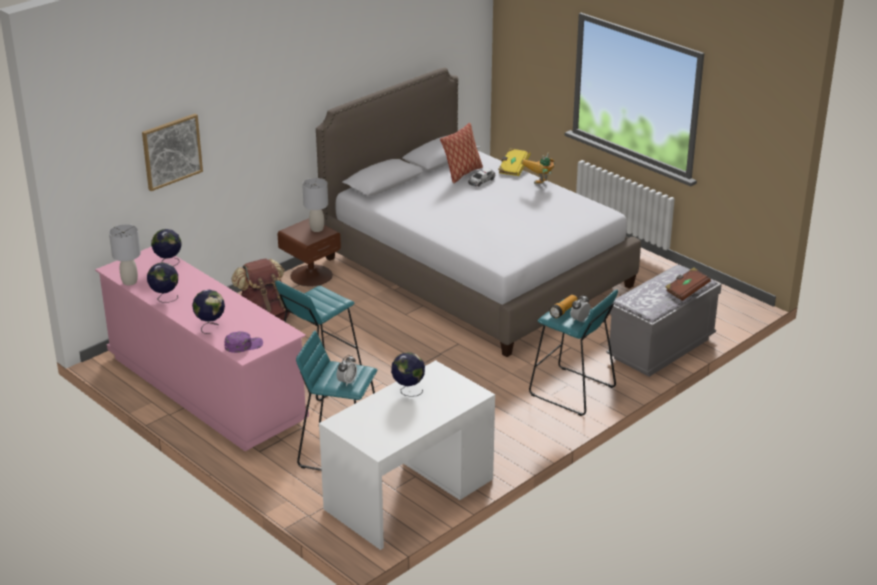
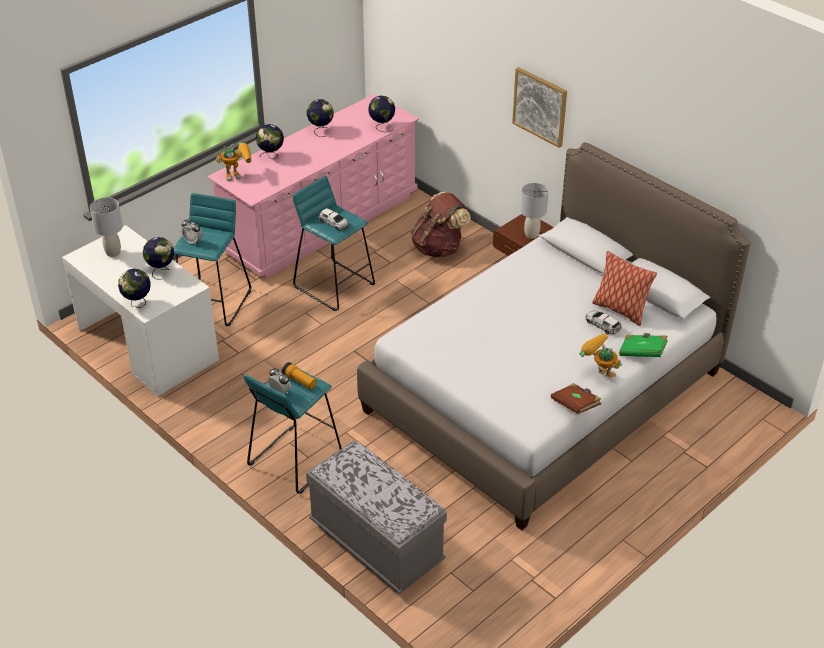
camera: 90 degrees right, 10 degrees up
grey table lamp [109,224,141,285] -> grey table lamp moved to [90,197,123,257]
picture [142,114,203,191] -> picture moved to [512,67,567,148]
purple cap [225,331,263,353] -> toy robot [216,142,252,181]
yellow book [498,148,531,176] -> green book [619,333,668,357]
brown book [665,267,711,301] -> brown book moved to [551,383,601,414]
none -> globe [118,269,151,308]
none -> toy car [318,208,349,231]

